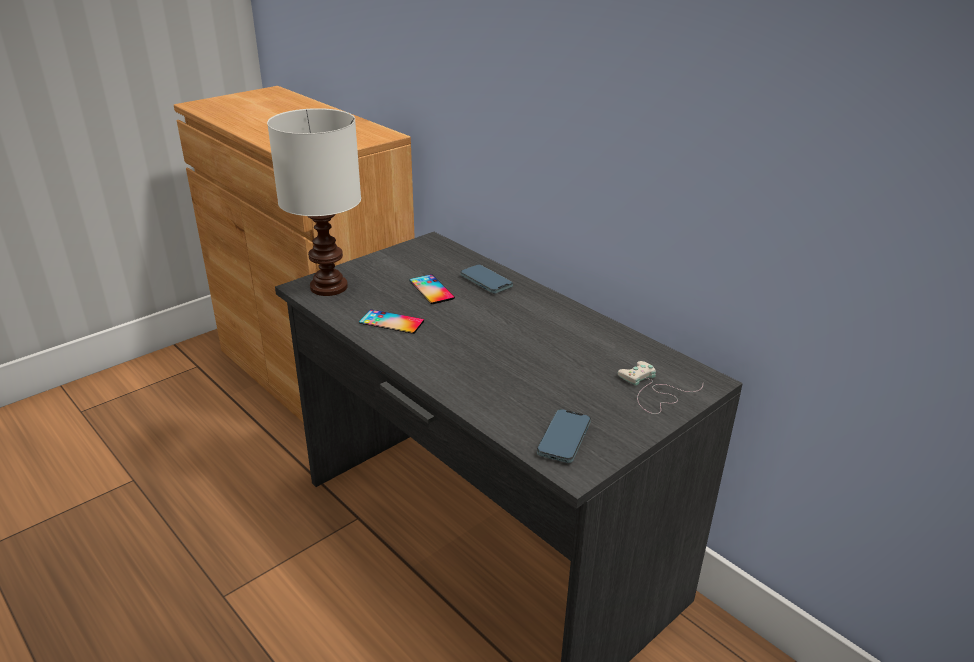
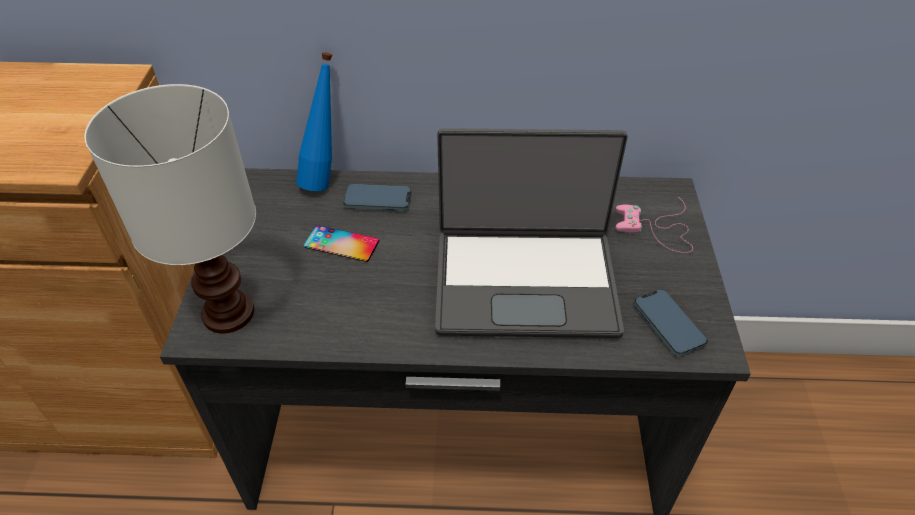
camera: 45 degrees left, 15 degrees up
phone [359,309,424,334] -> none
white game controller [618,361,703,414] -> pink game controller [616,197,693,253]
none -> blue bottle [296,52,332,191]
none -> laptop [435,128,628,338]

